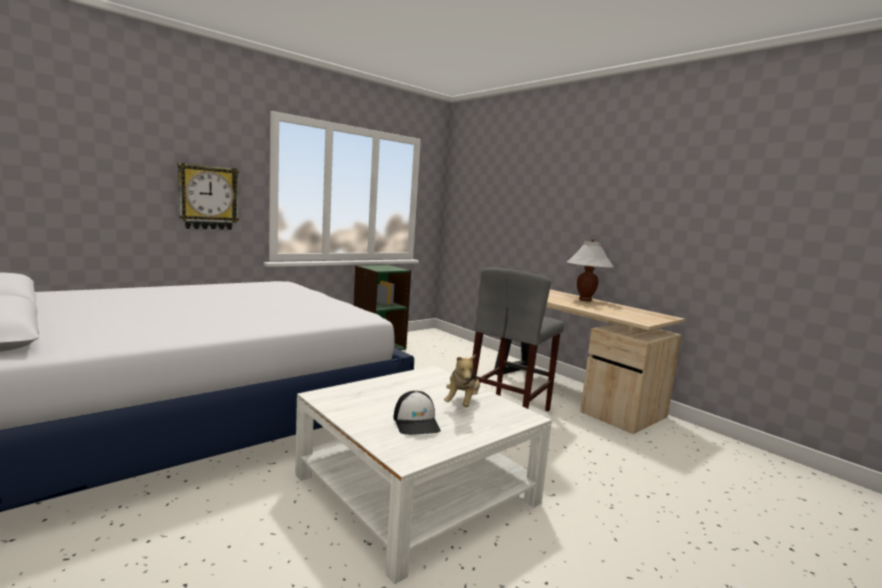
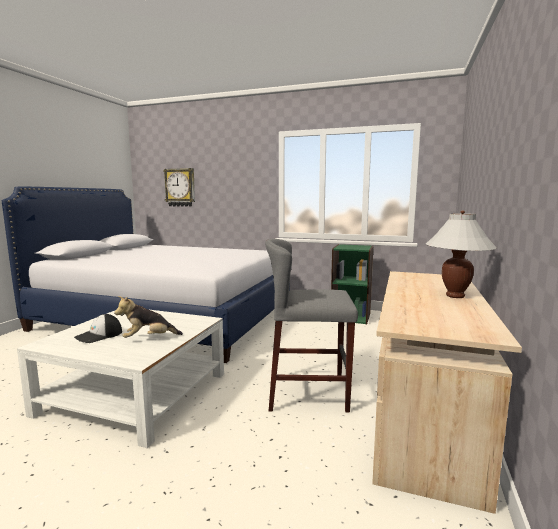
camera: 60 degrees right, 0 degrees up
wall clock [178,163,239,230] -> wall clock moved to [163,168,195,207]

